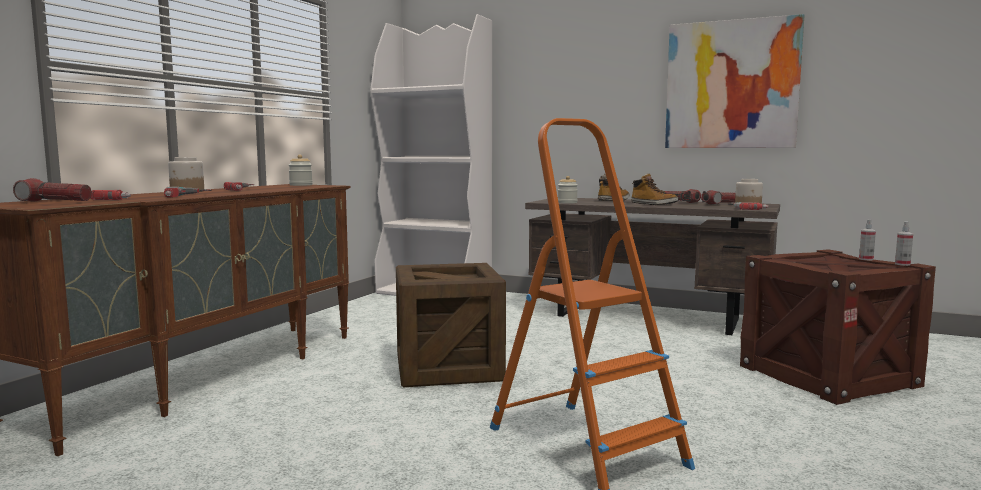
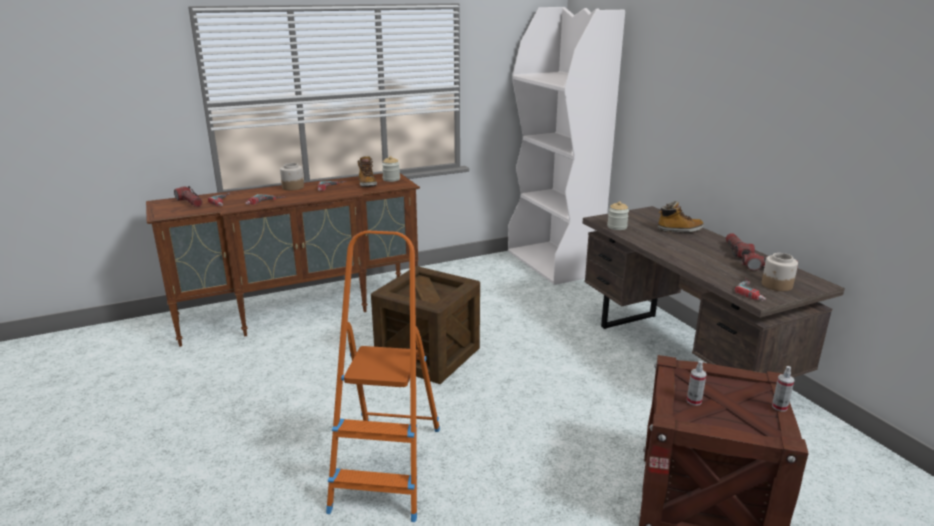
camera: 40 degrees right, 15 degrees up
boot [631,173,678,205] -> boot moved to [358,156,377,187]
picture [665,14,804,148] -> none
spray bottle [895,221,913,266] -> spray bottle moved to [687,361,707,406]

